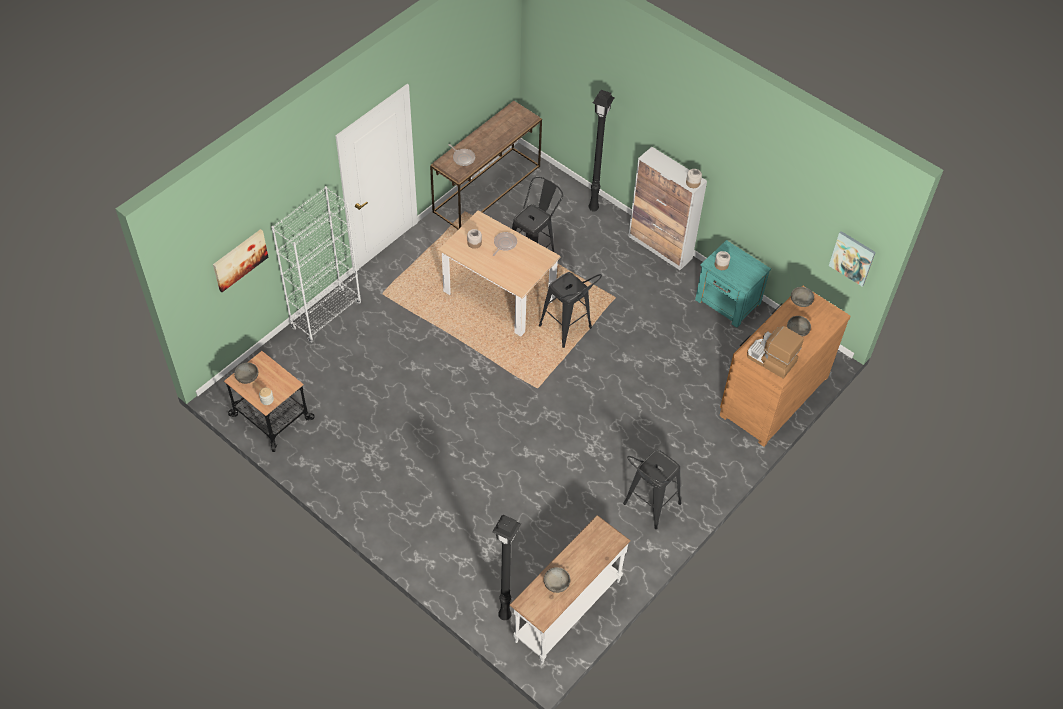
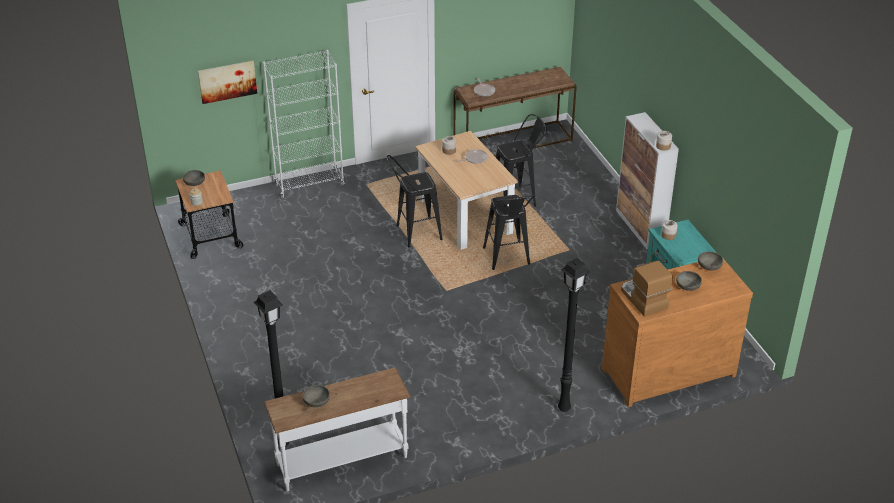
camera: 30 degrees right, 15 degrees down
black floor lamp [588,90,615,212] -> black floor lamp moved to [558,258,590,412]
black stool [623,450,681,529] -> black stool moved to [387,155,443,247]
picture [829,231,876,286] -> none

